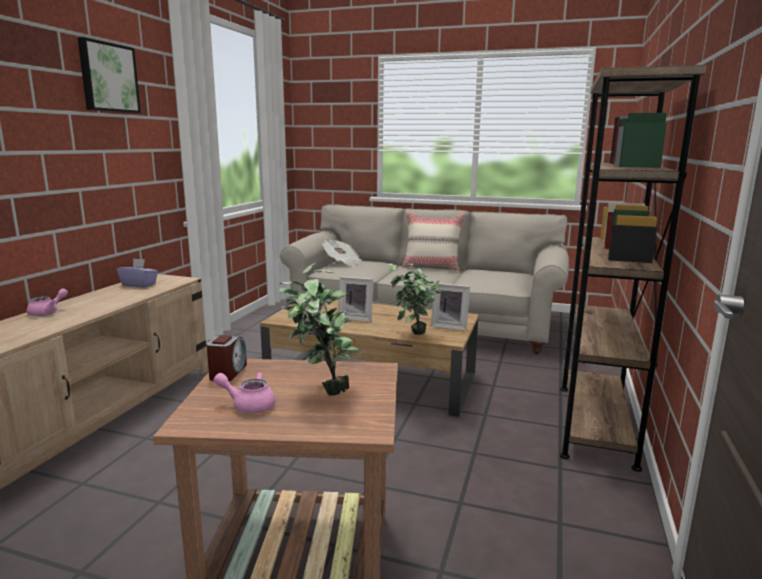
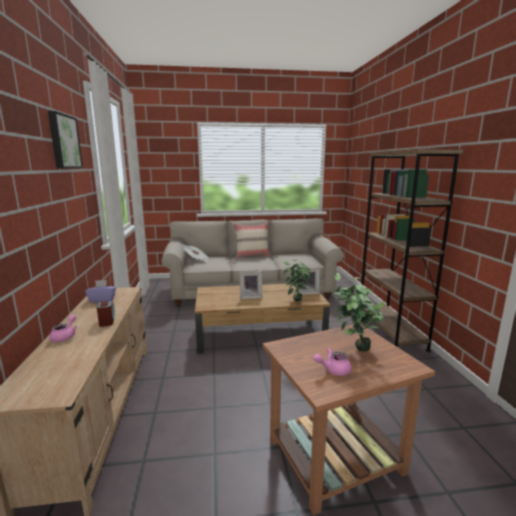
camera: 25 degrees left, 0 degrees up
alarm clock [207,335,247,381] -> alarm clock moved to [97,301,115,327]

